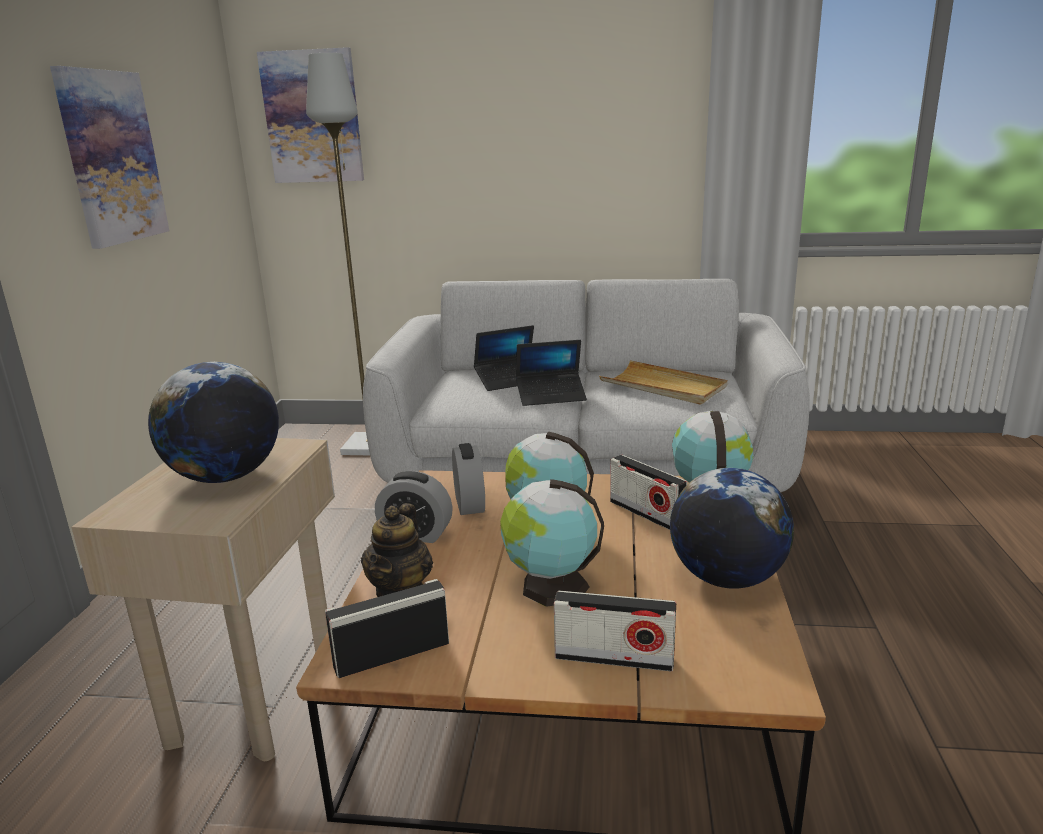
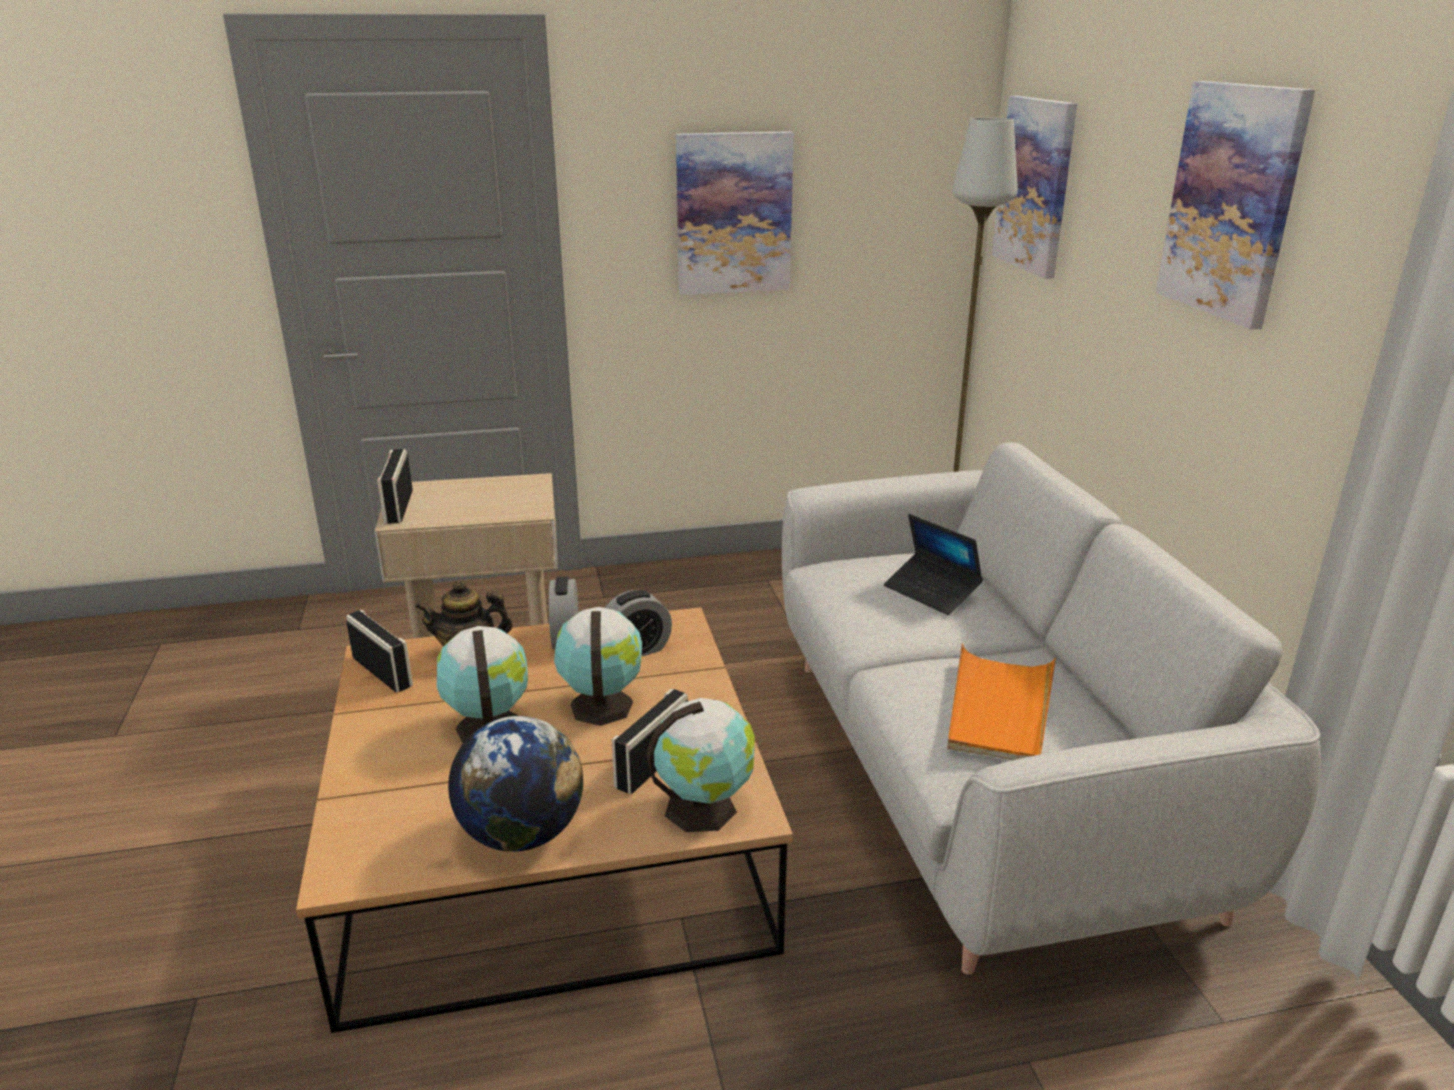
camera: 70 degrees right, 5 degrees up
globe [148,362,279,483] -> none
laptop [516,340,587,406] -> none
radio [554,591,676,672] -> radio moved to [377,449,413,524]
beige tray [599,360,727,405] -> orange tray [947,644,1056,760]
none -> picture [1156,81,1315,329]

